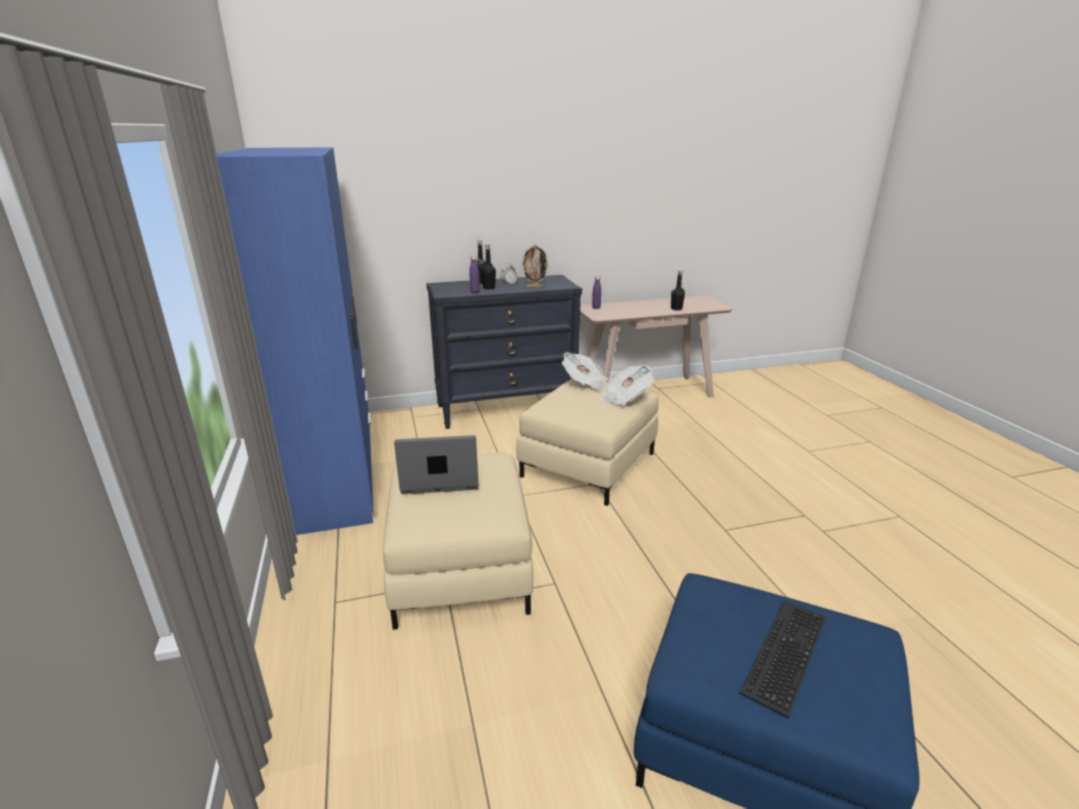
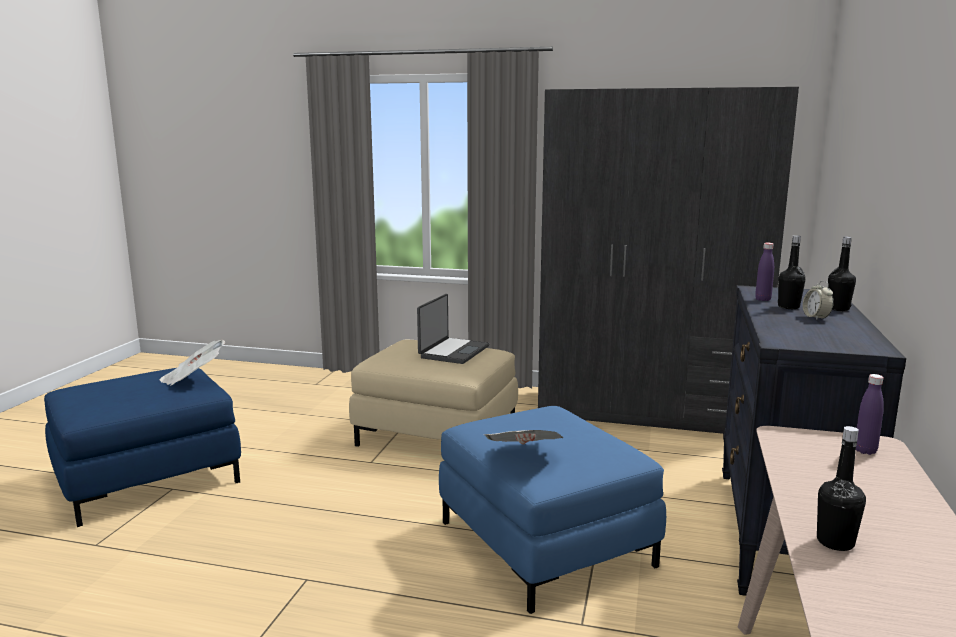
camera: 120 degrees right, 10 degrees down
blue wardrobe [216,147,374,535] -> grey wardrobe [538,87,799,434]
beige ottoman [516,379,659,506] -> blue ottoman [439,406,666,614]
picture frame [521,245,549,288] -> none
newspaper [562,352,608,391] -> newspaper moved to [160,340,225,386]
keyboard [740,600,826,718] -> none

